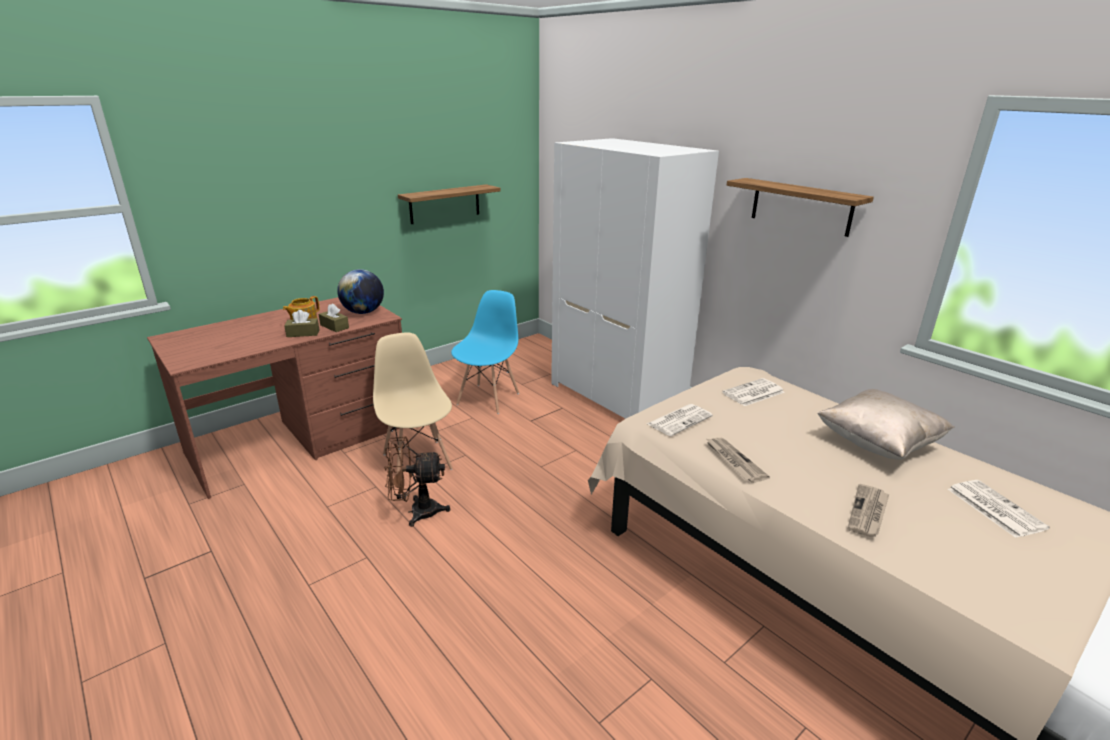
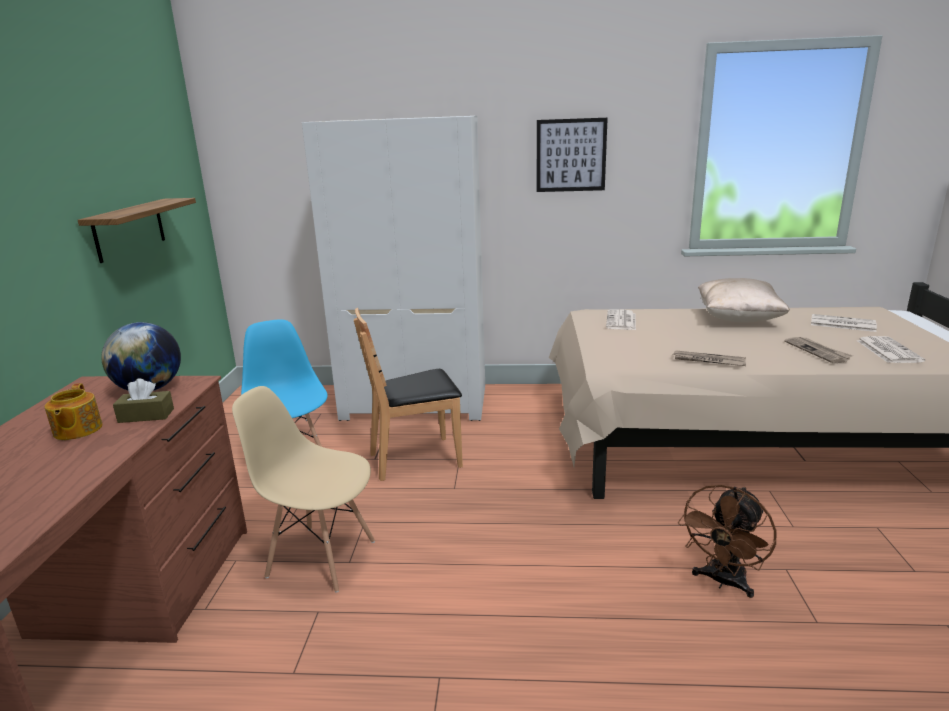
camera: 45 degrees left, 5 degrees down
brown tissue box [284,310,319,337] -> none
brown fan [384,436,450,527] -> brown fan moved to [678,484,777,598]
newspaper [647,404,713,436] -> newspaper moved to [856,336,925,363]
shelf [727,178,874,237] -> picture [537,118,608,192]
none -> brown chair [354,308,463,481]

